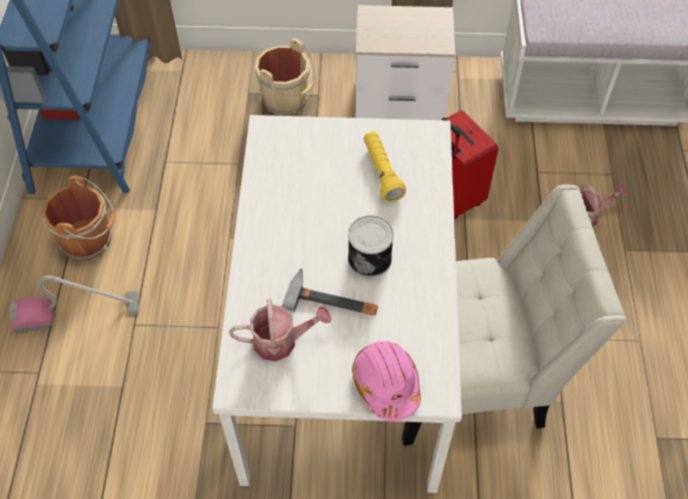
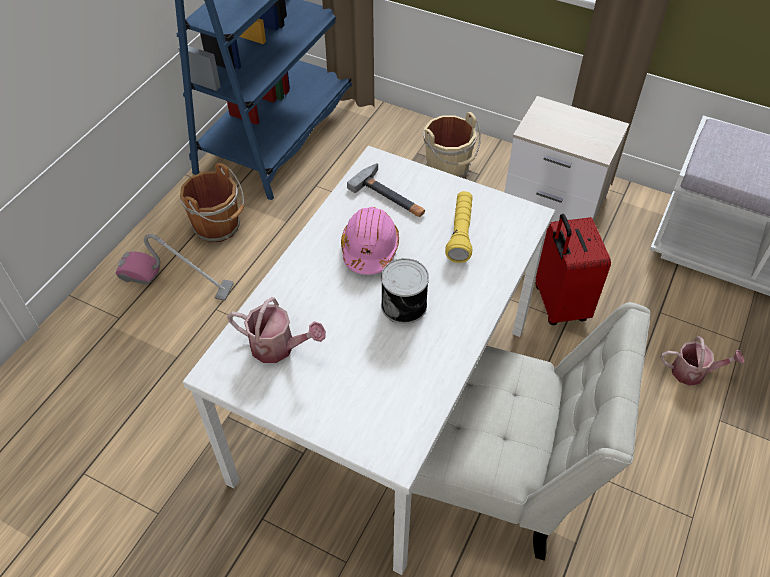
camera: 25 degrees right, 5 degrees down
hammer [282,268,378,316] -> hammer moved to [347,163,425,217]
pink hard hat [352,341,421,421] -> pink hard hat moved to [341,207,399,275]

